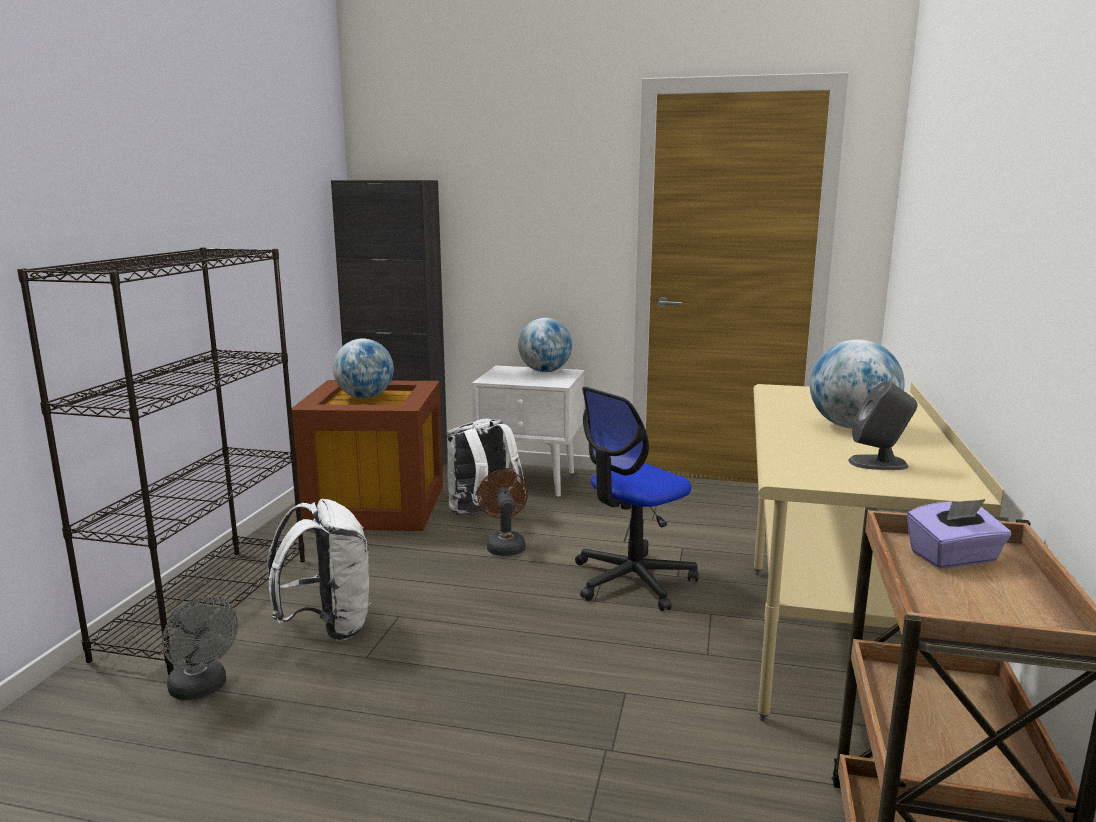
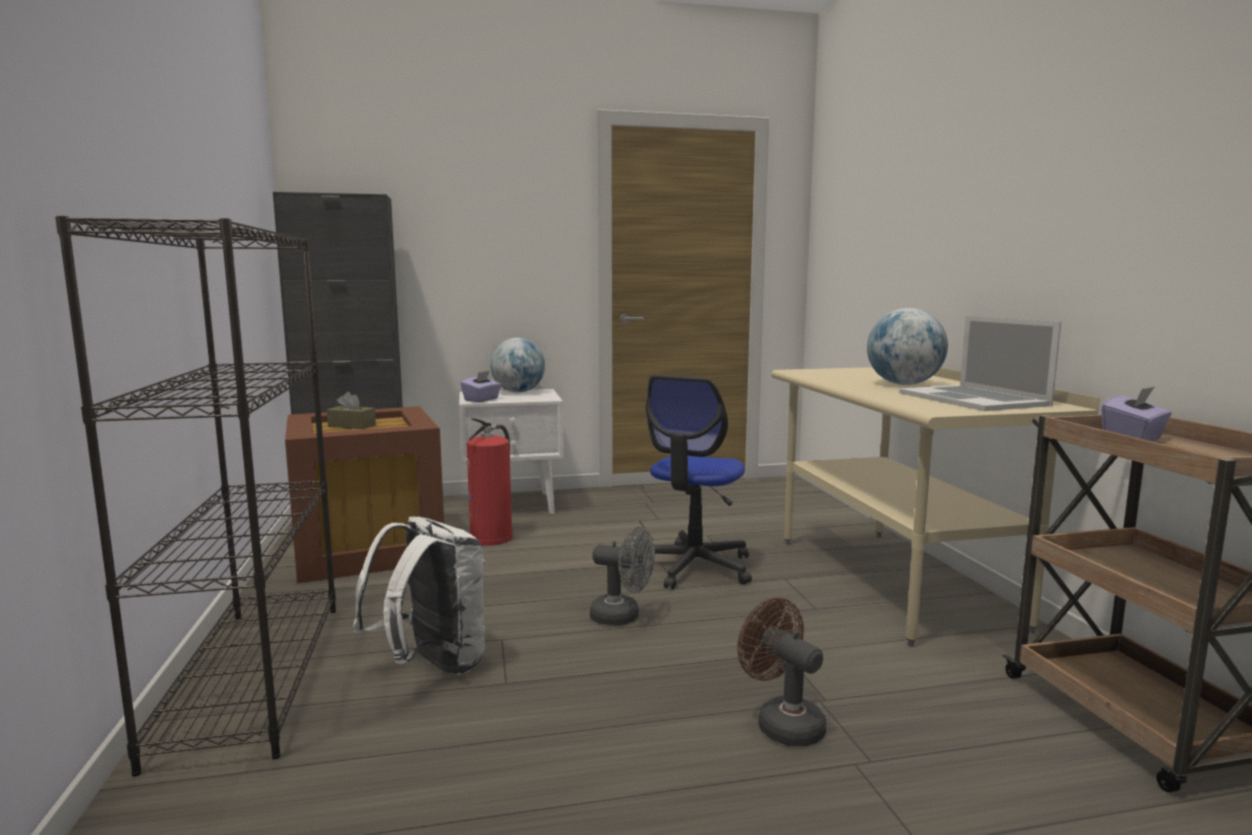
camera: 25 degrees left, 5 degrees down
grey fan [162,597,238,700] -> grey fan moved to [590,526,655,626]
globe [333,338,394,398] -> brown tissue box [327,392,376,429]
white backpack [447,419,526,515] -> fire extinguisher [466,418,513,546]
brown fan [477,470,528,556] -> brown fan moved to [737,598,826,747]
grey speaker [848,381,918,470] -> laptop [899,316,1061,411]
none -> purple tissue box [461,371,501,402]

